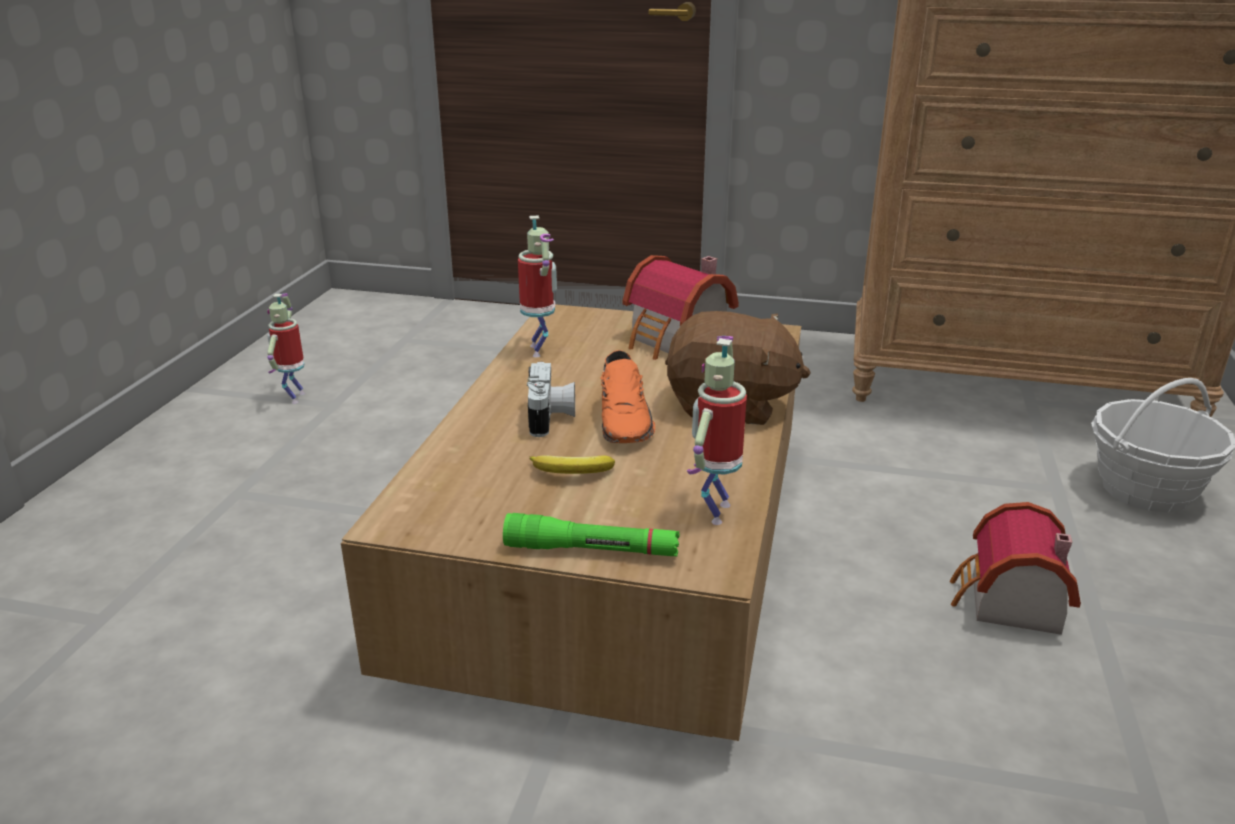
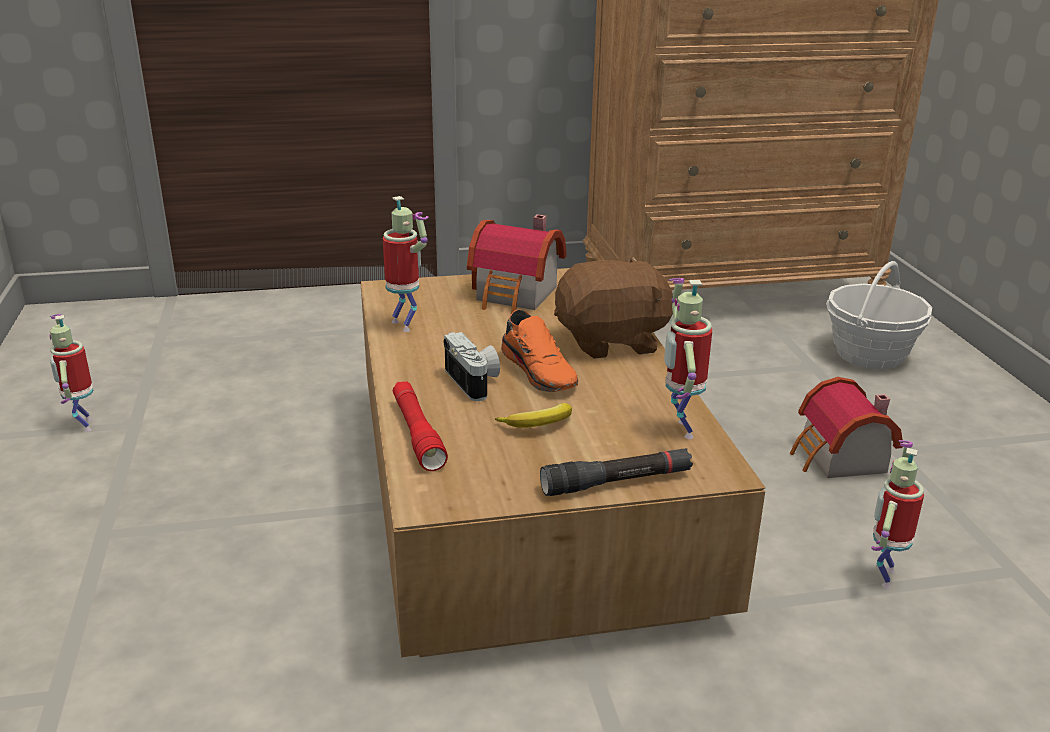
camera: 25 degrees left, 0 degrees up
green flashlight [503,513,680,557] -> black flashlight [540,448,693,496]
none -> red flashlight [393,381,448,471]
none -> toy robot [871,440,924,589]

